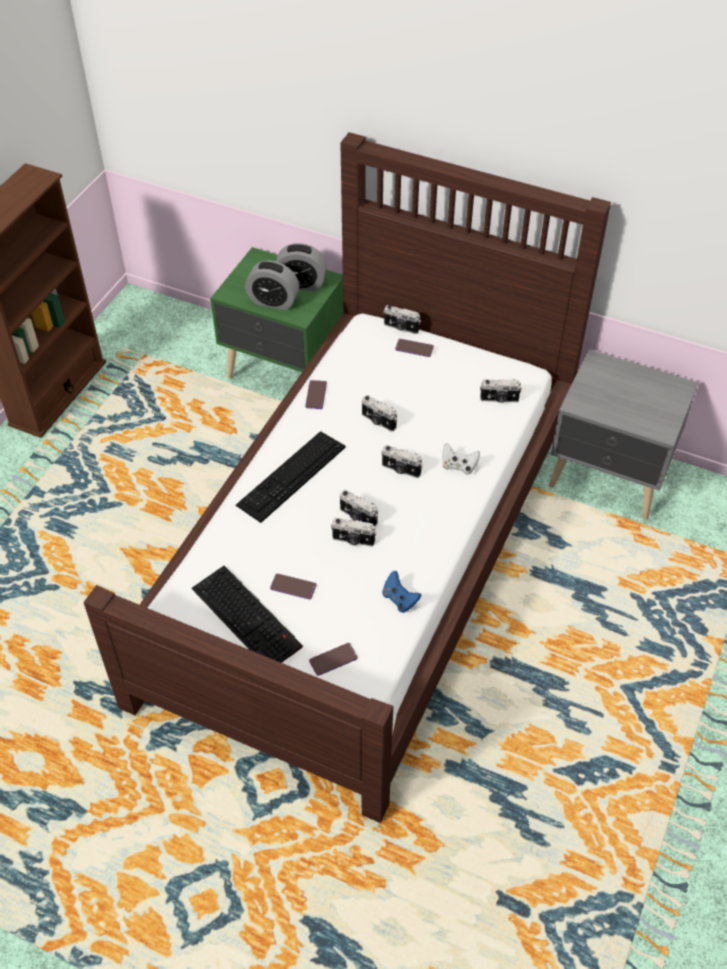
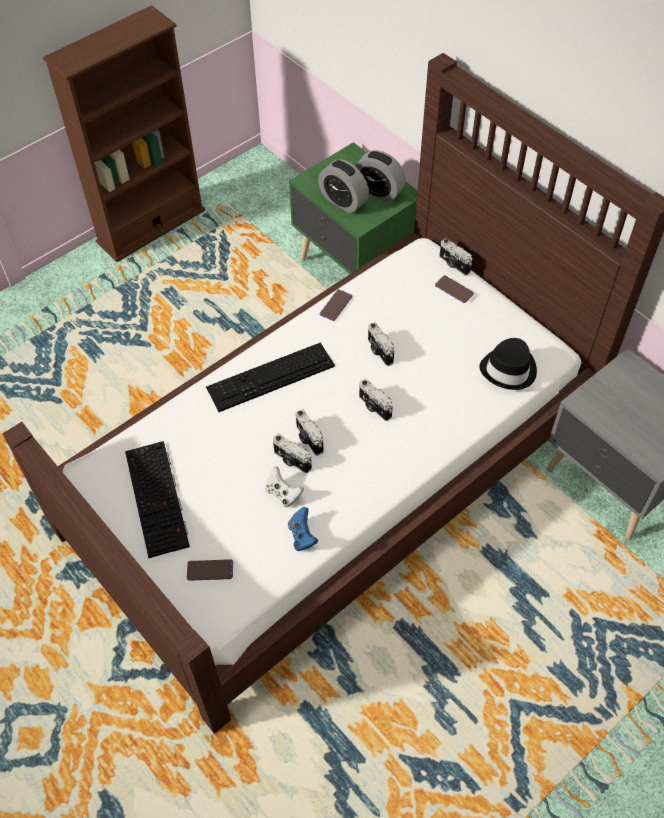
camera: 25 degrees right, 5 degrees up
phone [270,574,317,599] -> none
white game controller [442,443,480,474] -> white game controller moved to [265,466,304,507]
camera [480,379,522,403] -> black hat [479,338,537,390]

